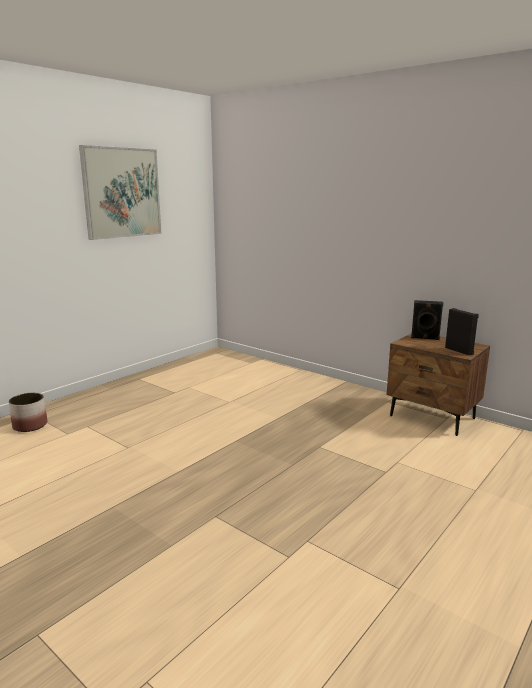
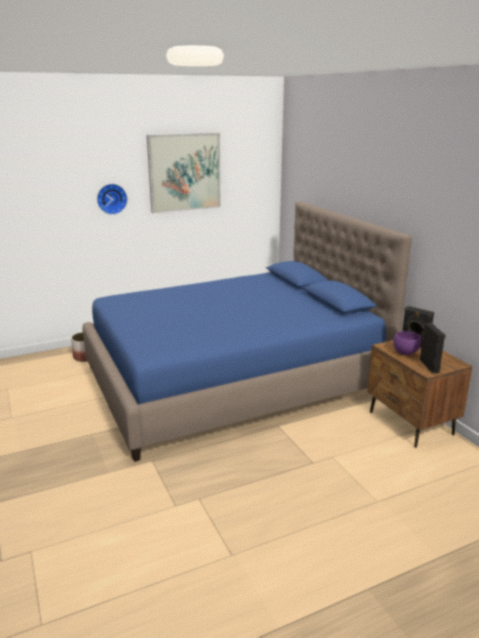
camera: 25 degrees right, 5 degrees up
none -> blue bed [82,201,412,462]
none -> wall clock [97,184,127,215]
none -> purple bowl [393,331,421,355]

